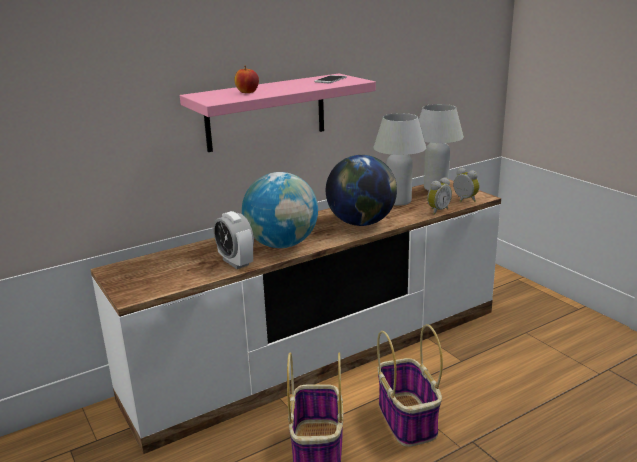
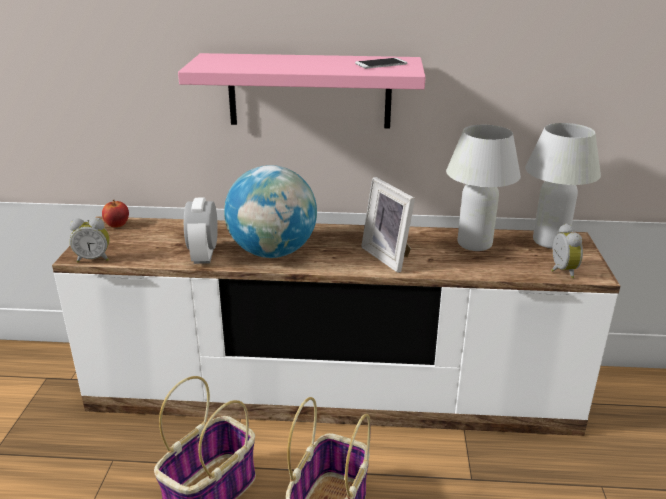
camera: 35 degrees right, 5 degrees up
apple [234,65,259,93] -> apple moved to [102,199,129,228]
globe [326,155,397,226] -> picture frame [361,177,415,273]
alarm clock [427,177,452,215] -> alarm clock moved to [70,218,110,262]

